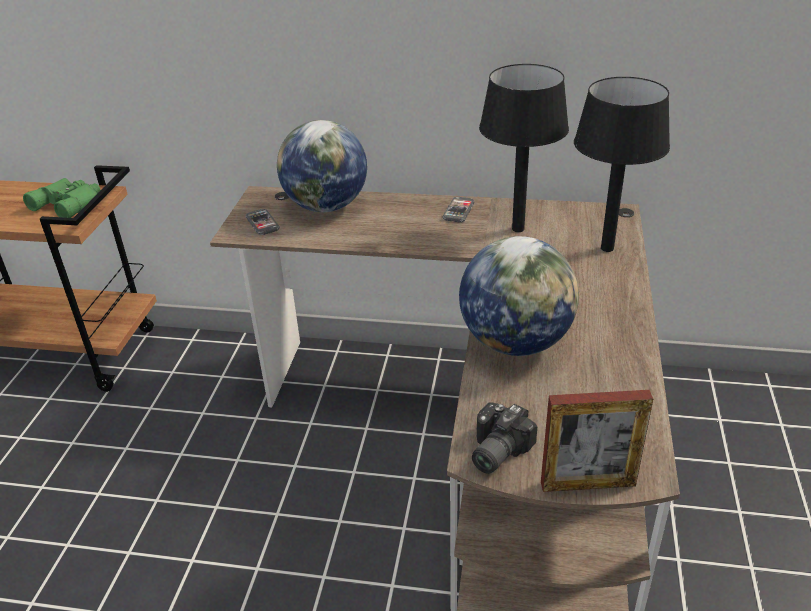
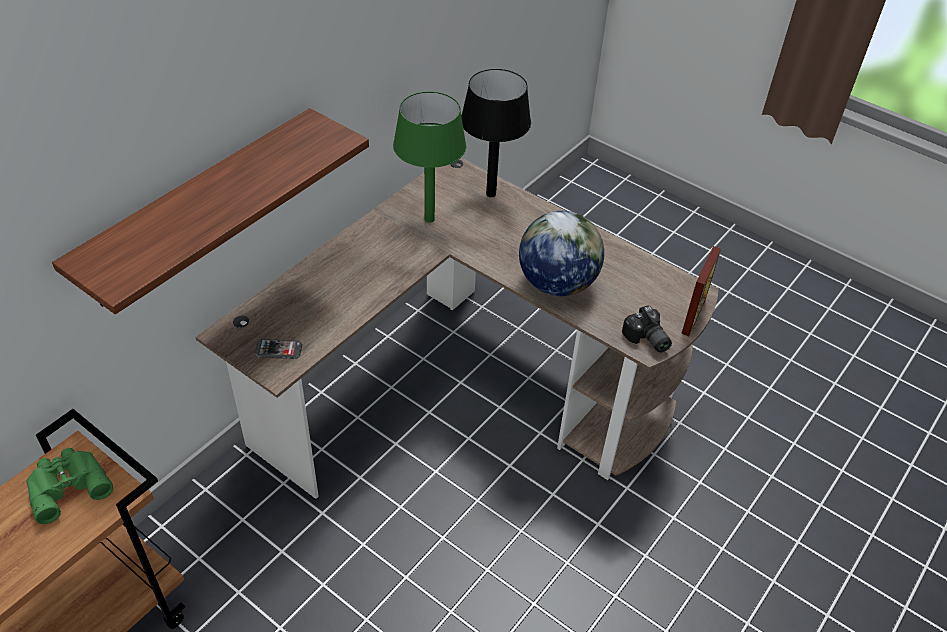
camera: 65 degrees left, 10 degrees up
globe [277,120,367,212] -> none
phone [443,197,474,222] -> none
black table lamp [479,64,569,232] -> green table lamp [393,92,466,223]
none -> shelf [52,108,369,314]

